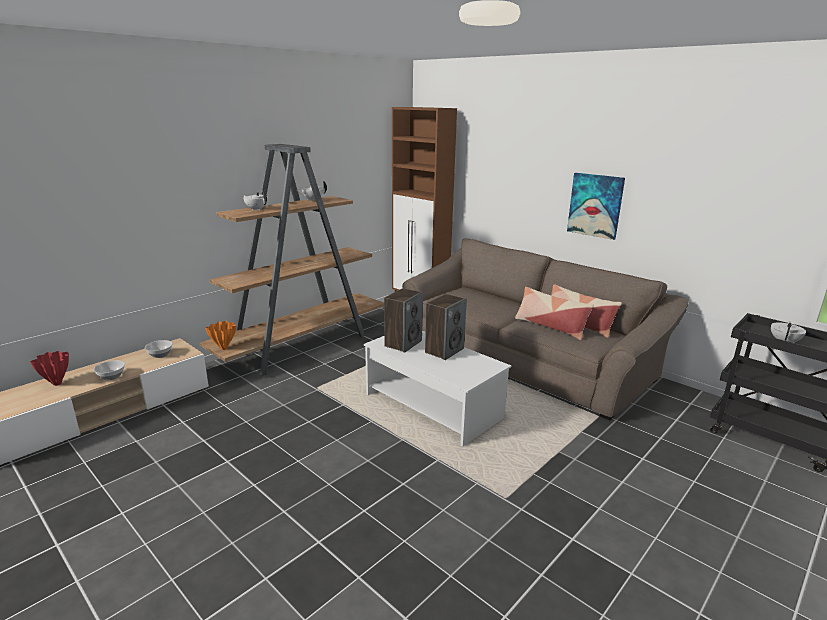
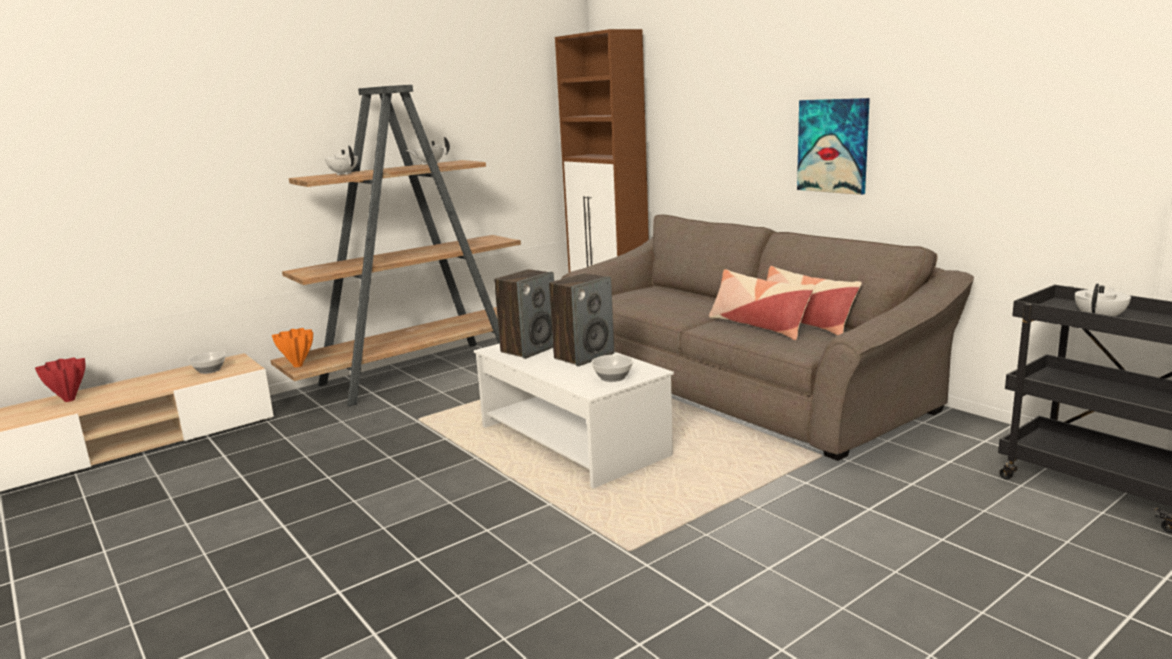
camera: 10 degrees right, 5 degrees down
bowl [94,360,125,380] -> bowl moved to [591,355,633,382]

